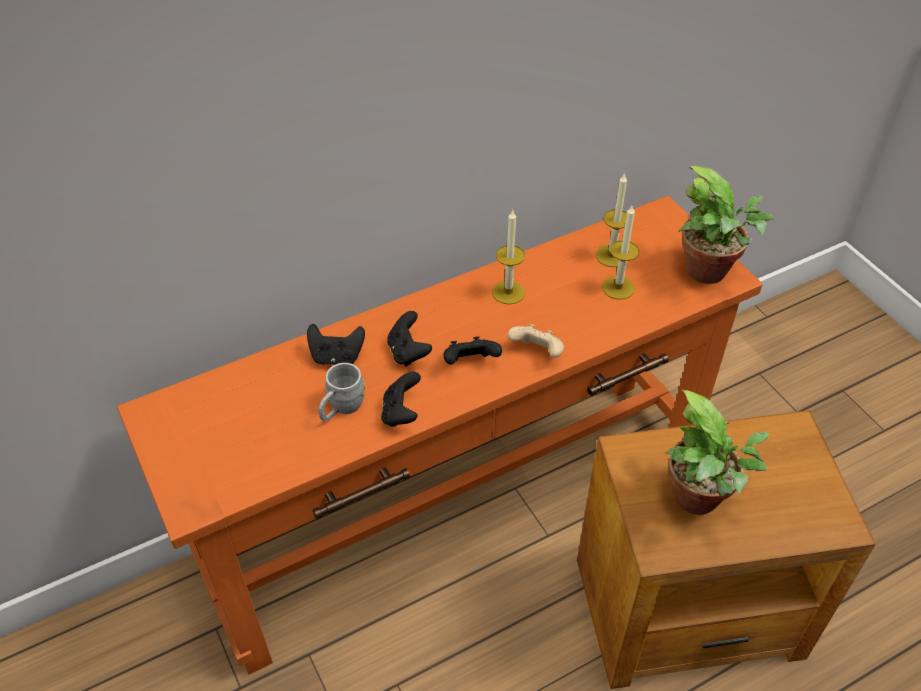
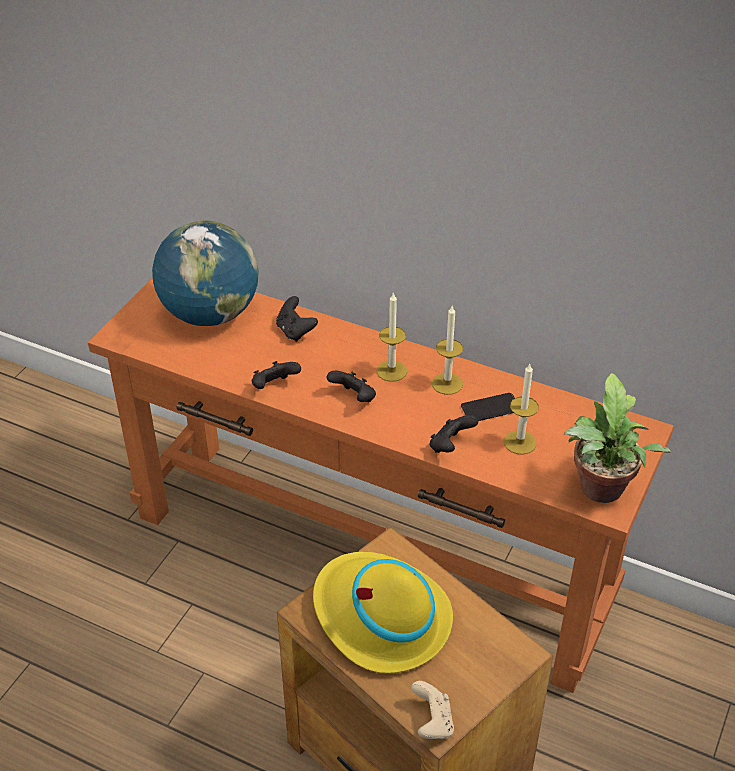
camera: 55 degrees right, 5 degrees down
grey mug [319,363,365,421] -> none
black game controller [387,311,432,366] -> black game controller moved to [430,415,478,453]
beige game controller [508,324,564,358] -> beige game controller moved to [411,681,454,739]
candle [596,173,627,267] -> candle moved to [376,292,407,382]
potted plant [665,389,769,515] -> yellow hat [313,552,453,673]
none -> globe [152,220,259,326]
none -> phone [461,393,515,421]

